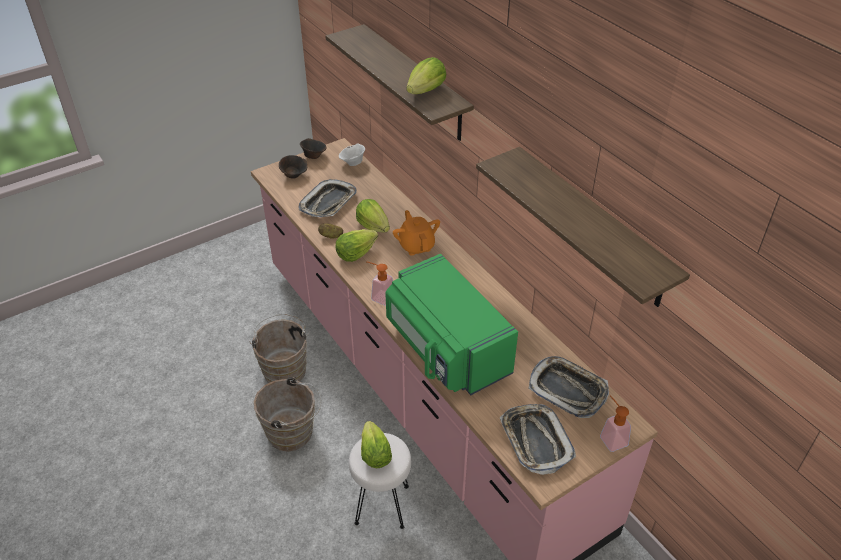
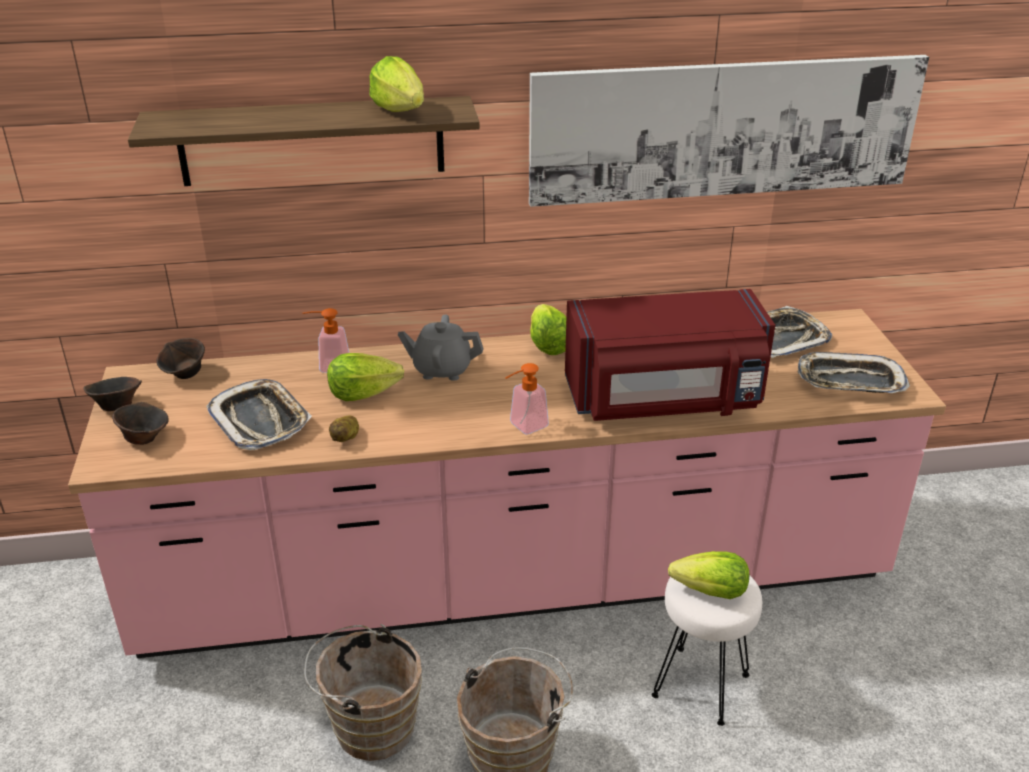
camera: 65 degrees left, 10 degrees down
lettuce [335,229,378,262] -> lettuce moved to [530,304,566,355]
white bowl [339,143,365,166] -> brown bowl [157,338,205,379]
green microwave [385,254,518,395] -> red microwave [565,289,775,421]
orange teapot [393,210,440,256] -> grey teapot [398,314,484,381]
shelf [476,147,690,307] -> picture [529,55,929,207]
soap dispenser [600,395,631,452] -> soap dispenser moved to [302,308,349,373]

